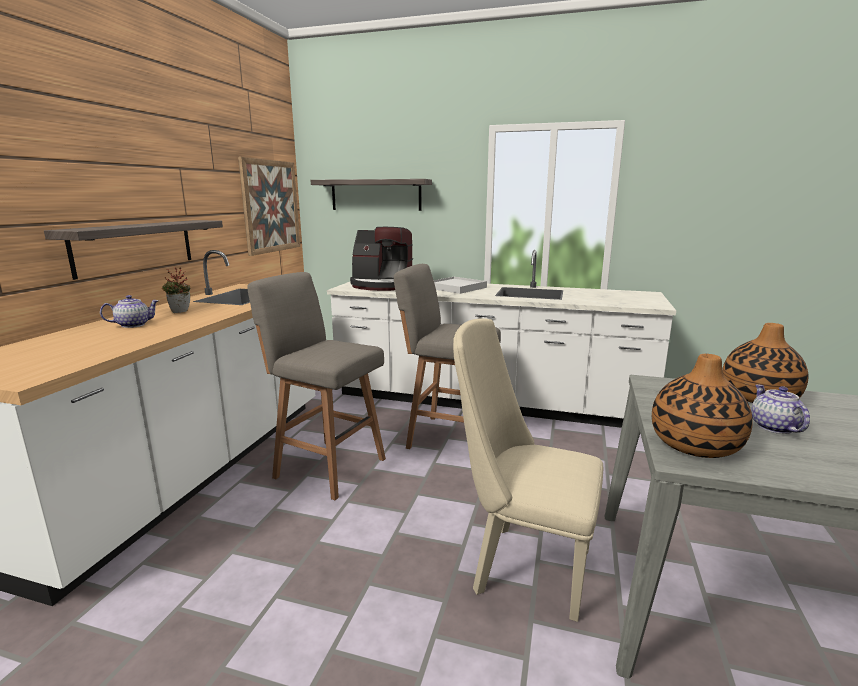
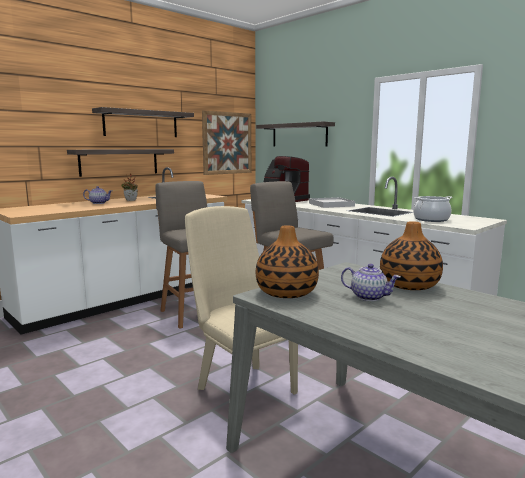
camera: 30 degrees right, 5 degrees down
teapot [751,384,810,434] -> teapot turned 90 degrees clockwise [341,264,400,301]
none -> shelf [92,107,194,137]
none -> cooking pot [413,196,452,222]

